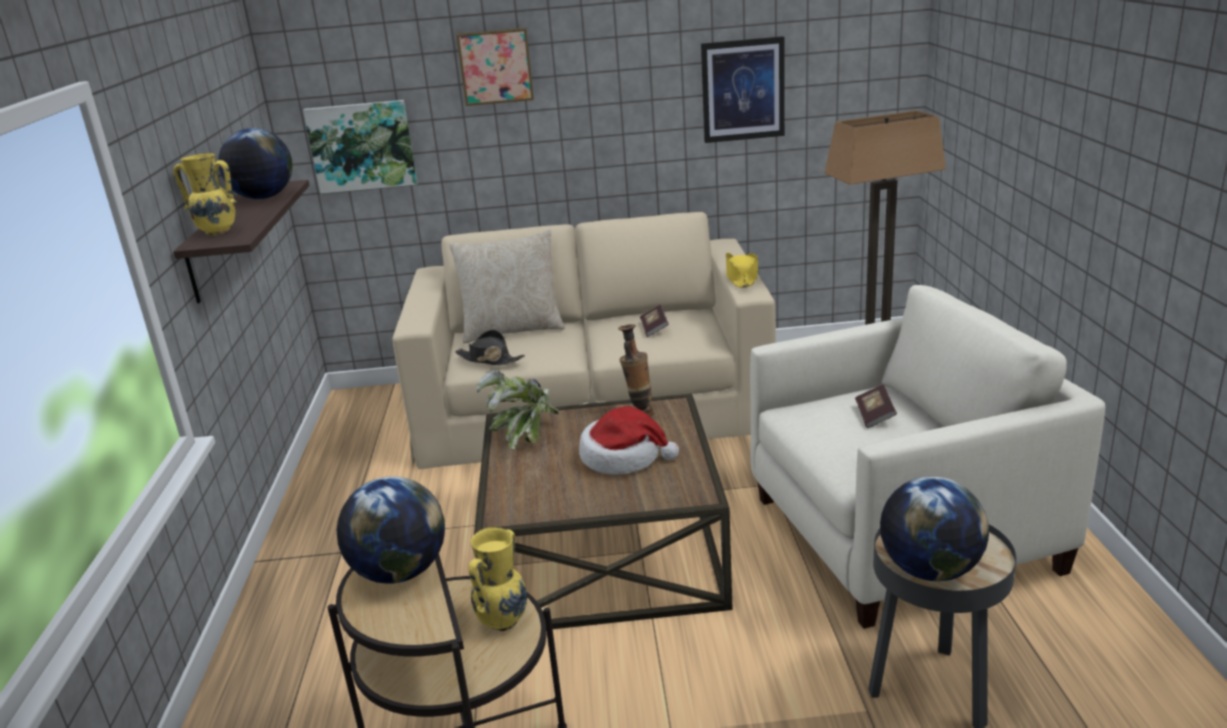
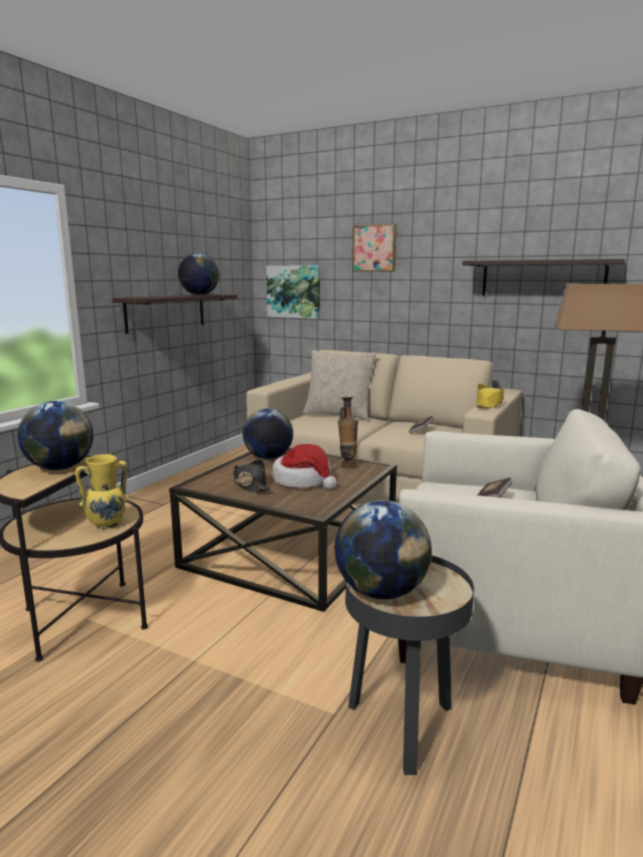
camera: 30 degrees right, 10 degrees down
yellow vase [173,153,237,236] -> none
black hat [455,329,525,366] -> black hat moved to [233,459,271,492]
potted plant [477,369,559,449] -> globe [243,408,293,459]
picture [701,36,785,143] -> shelf [462,259,625,296]

